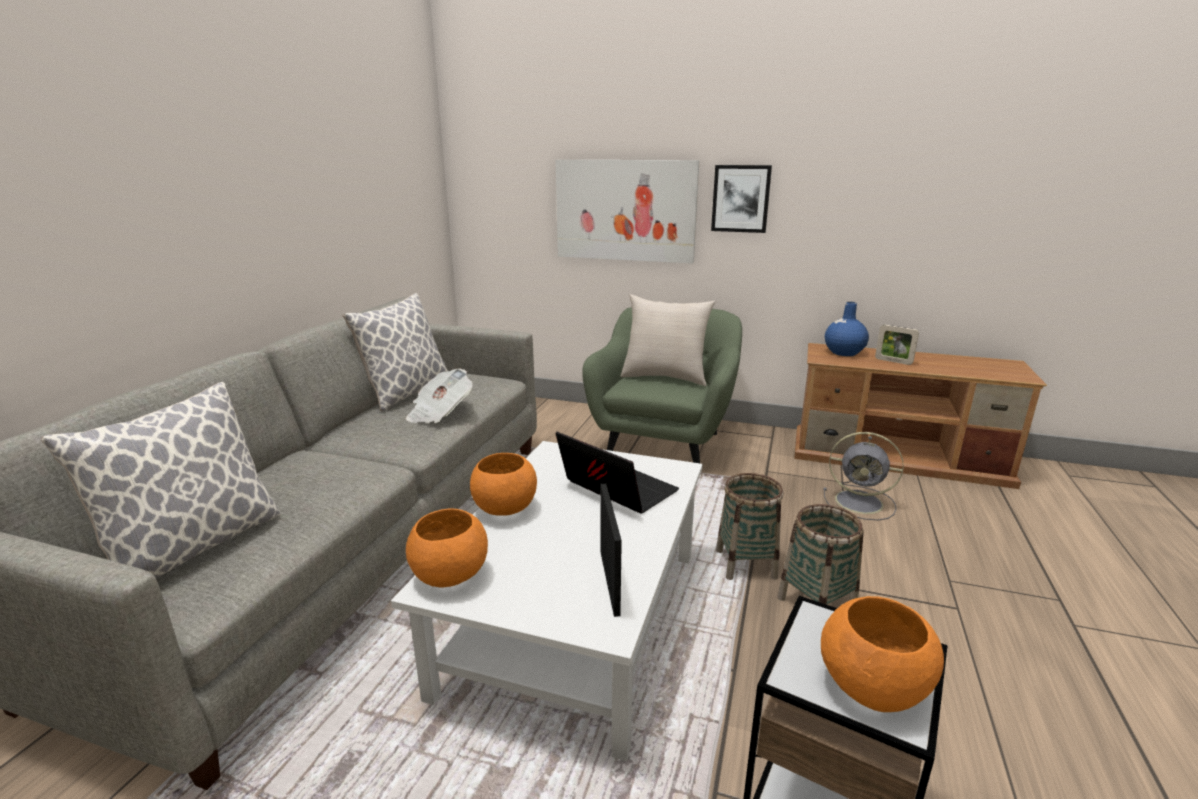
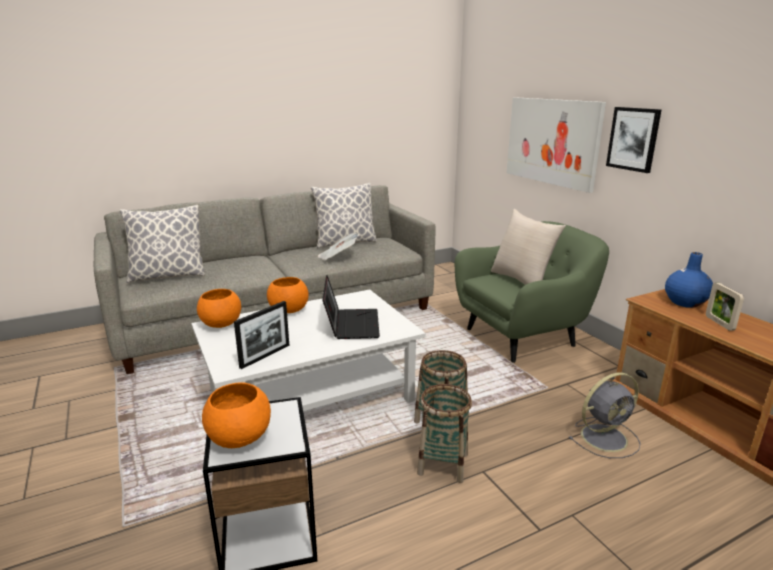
camera: 45 degrees right, 0 degrees up
grey fan [823,432,903,520] -> grey fan turned 90 degrees counterclockwise [568,372,641,458]

